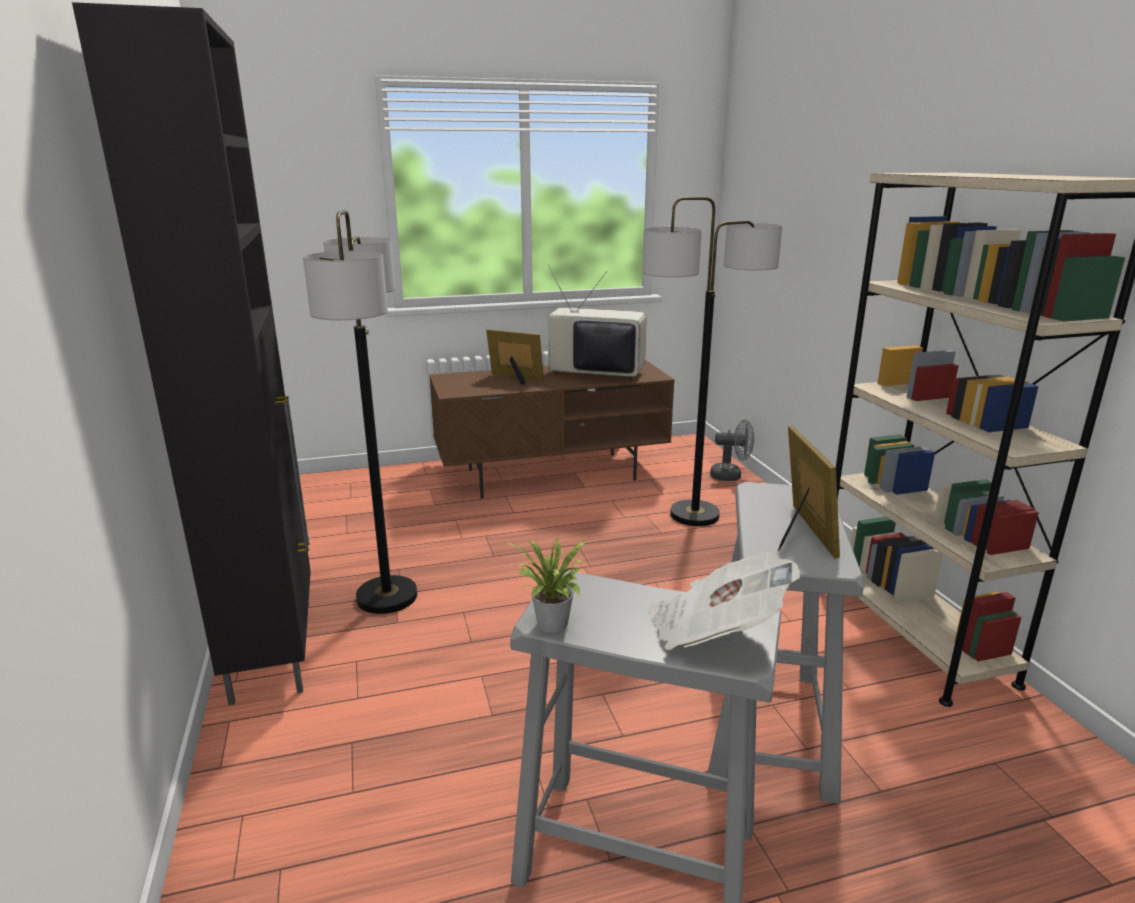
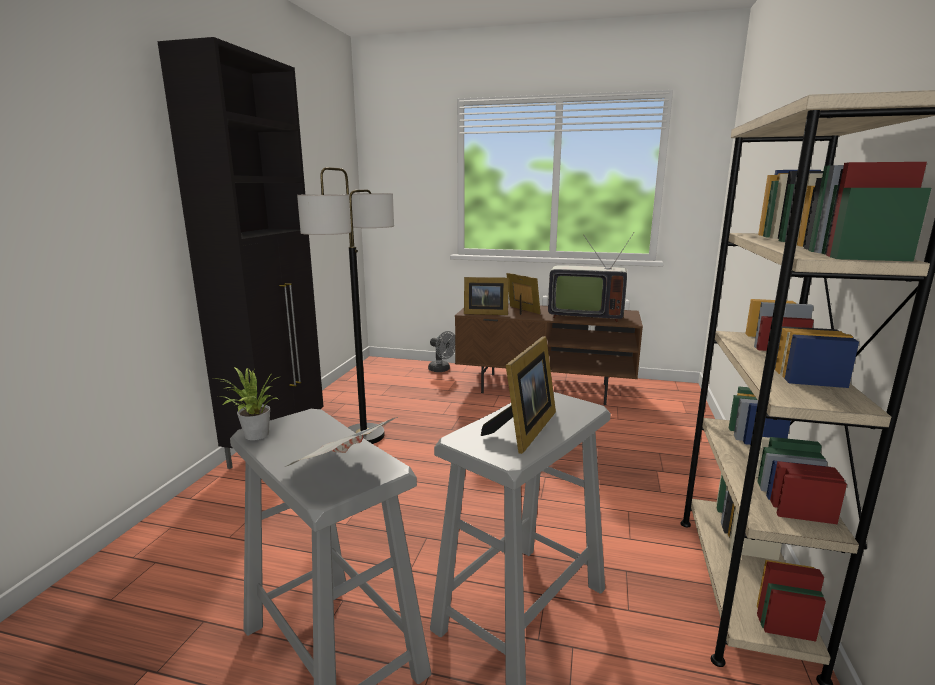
camera: 30 degrees right, 5 degrees down
television [548,265,646,381] -> television turned 150 degrees clockwise [548,232,635,322]
floor lamp [642,197,782,526] -> none
grey fan [710,420,754,481] -> grey fan moved to [428,331,455,372]
none -> picture frame [464,277,509,315]

